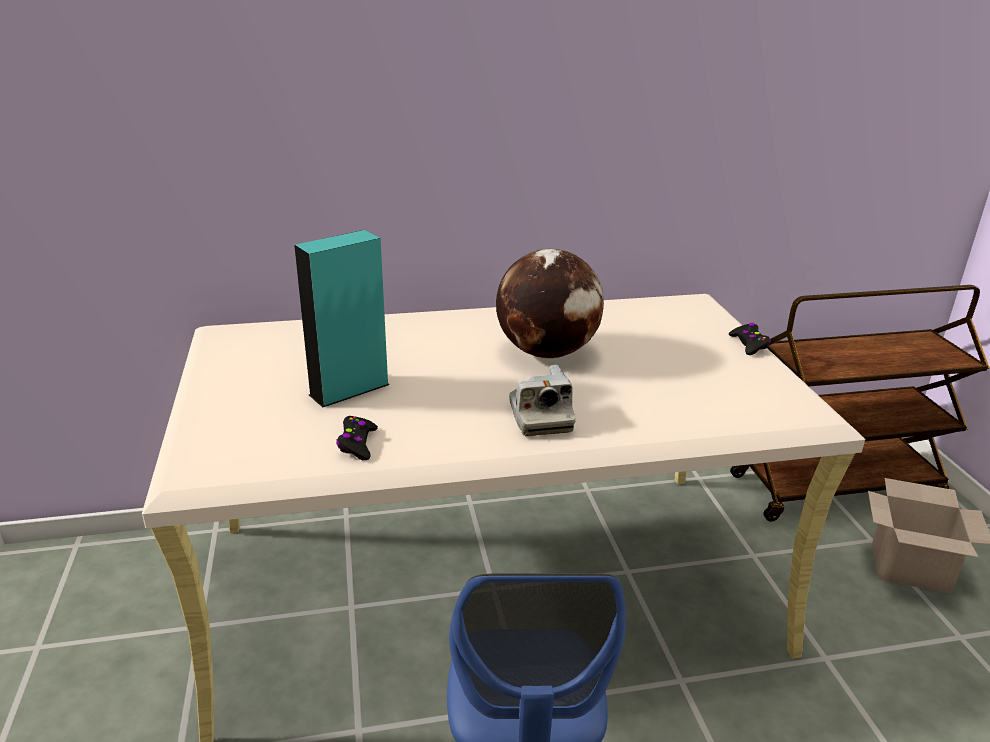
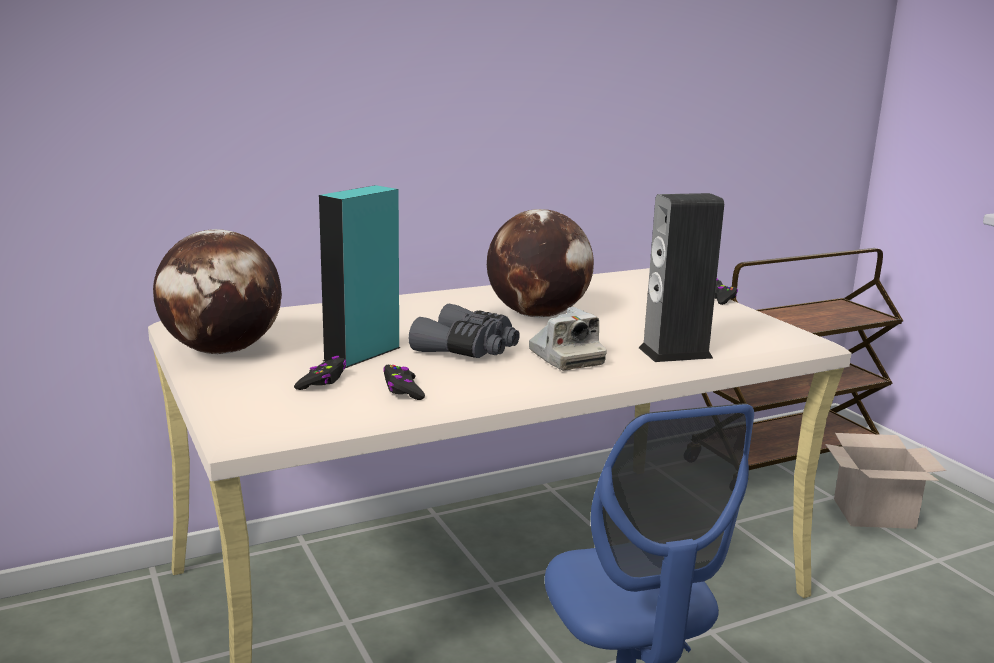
camera: 15 degrees left, 10 degrees down
none -> globe [153,229,282,354]
none -> black game controller [294,356,346,390]
none -> grey binoculars [409,304,520,358]
none -> speaker [639,193,724,362]

